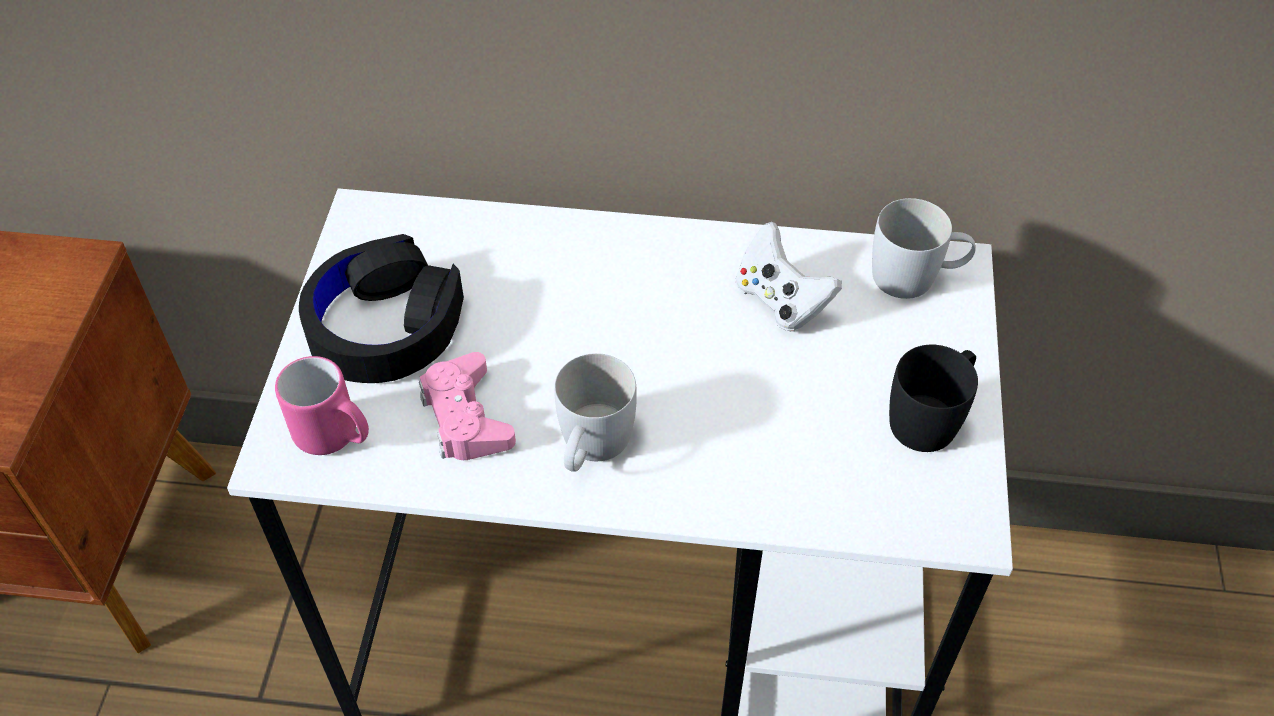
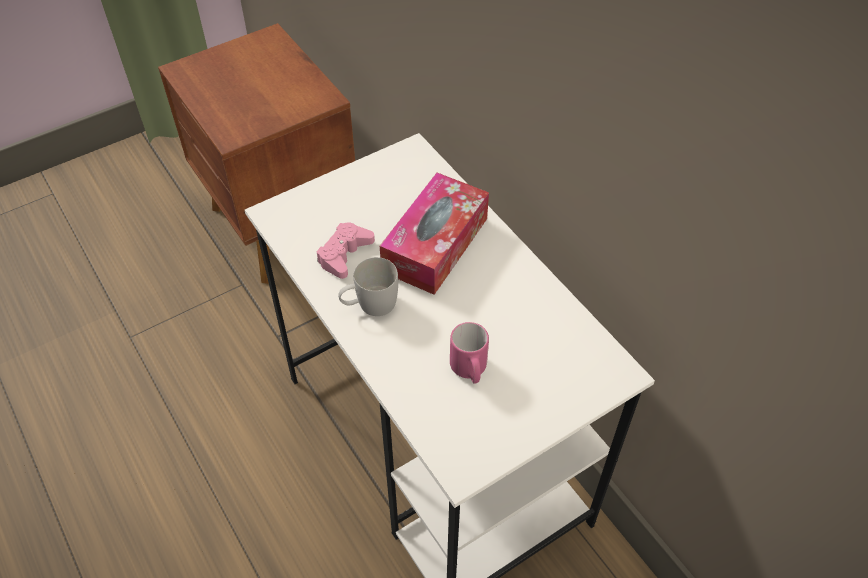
camera: 50 degrees right, 0 degrees up
pink mug [275,356,369,455] -> pink mug moved to [450,322,489,383]
black headphones [299,234,464,383] -> none
white game controller [736,222,842,331] -> none
white mug [872,198,976,299] -> none
black mug [889,345,978,452] -> none
none -> tissue box [380,173,489,295]

